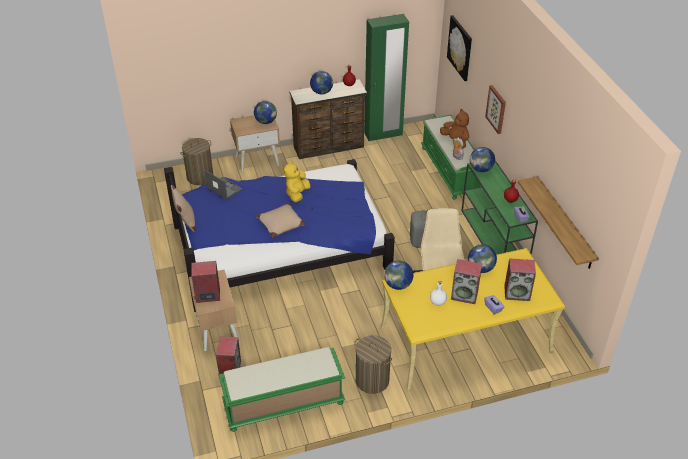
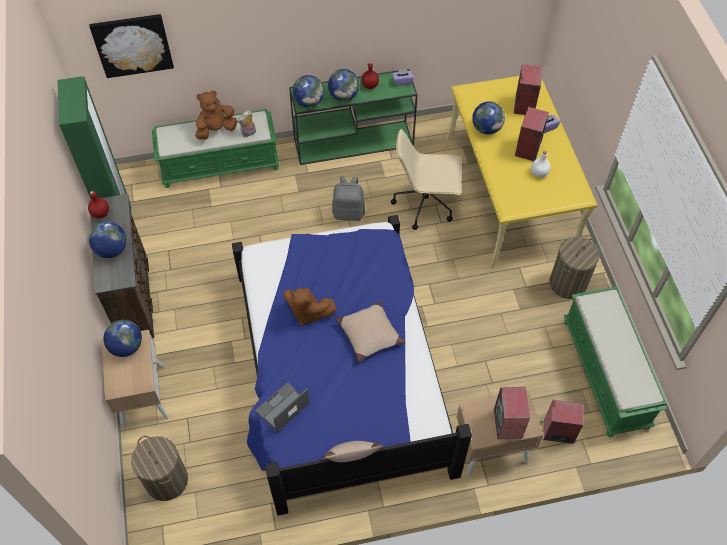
camera: 85 degrees left, 15 degrees up
yellow plush toy [283,161,311,203] -> brown plush toy [283,288,337,325]
globe [384,260,413,290] -> globe moved to [328,69,359,101]
picture [485,85,506,134] -> none
shelf [518,176,599,269] -> none

